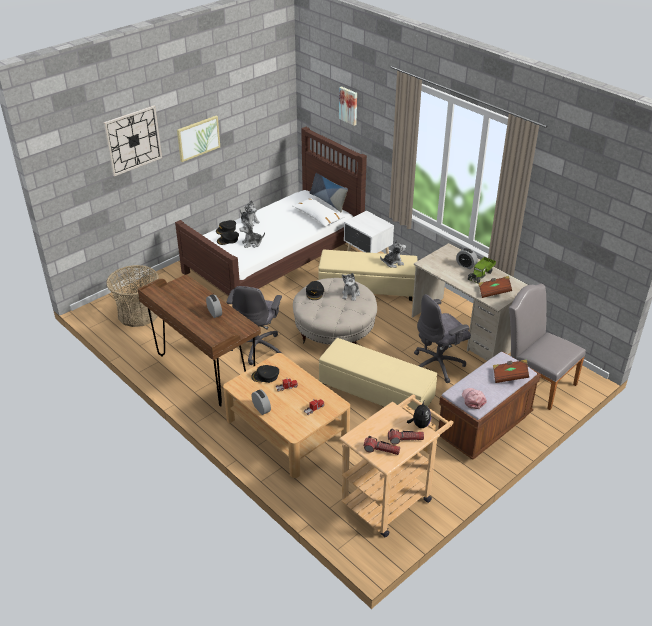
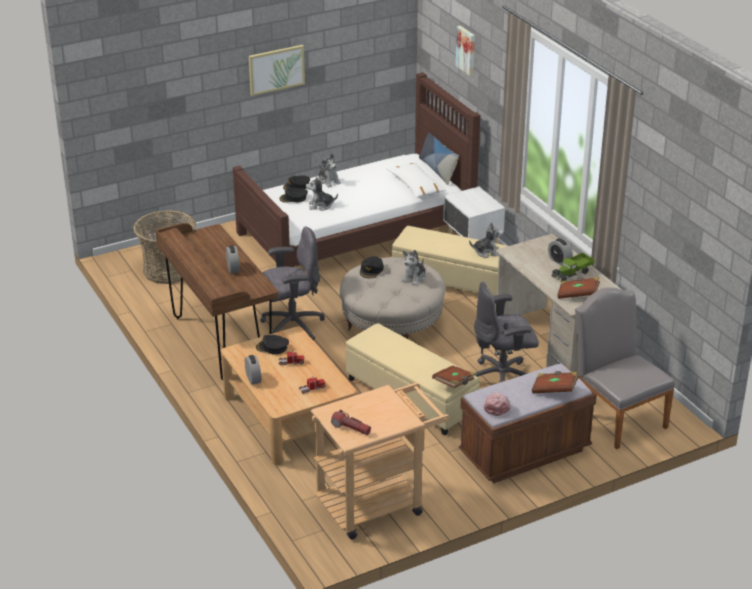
camera: 15 degrees right, 5 degrees down
wall clock [104,105,162,176] -> none
grey office chair [227,286,282,365] -> grey office chair turned 135 degrees counterclockwise [260,227,325,341]
flashlight [388,429,424,444] -> none
plush toy [407,401,431,428] -> none
none -> brown book [432,365,475,388]

